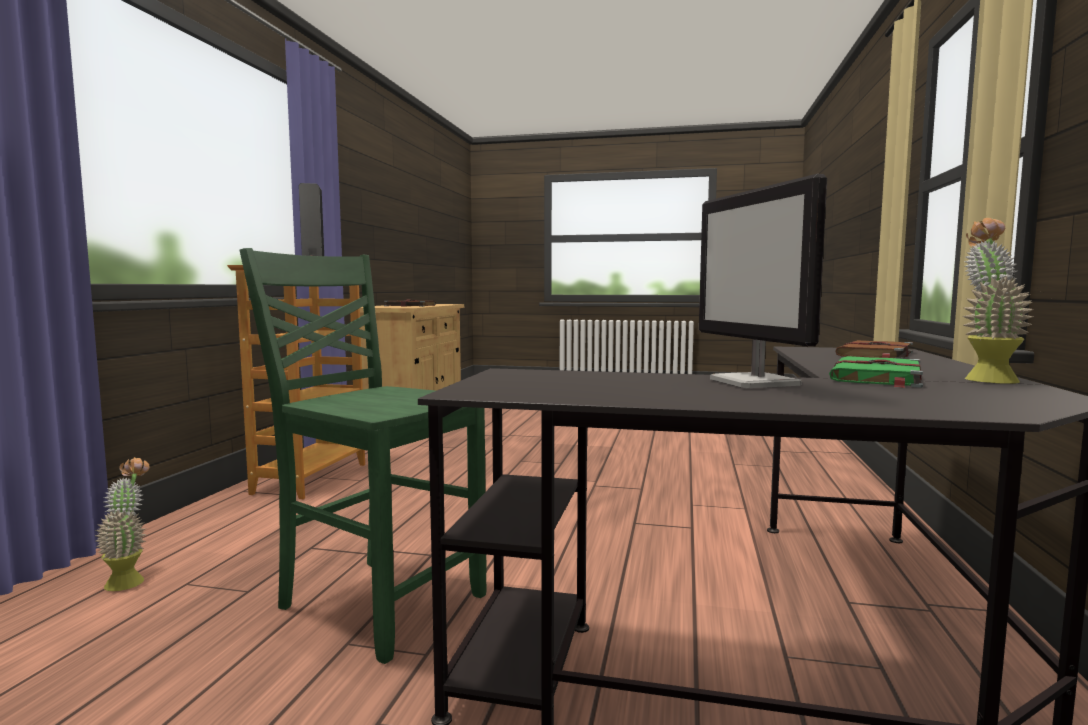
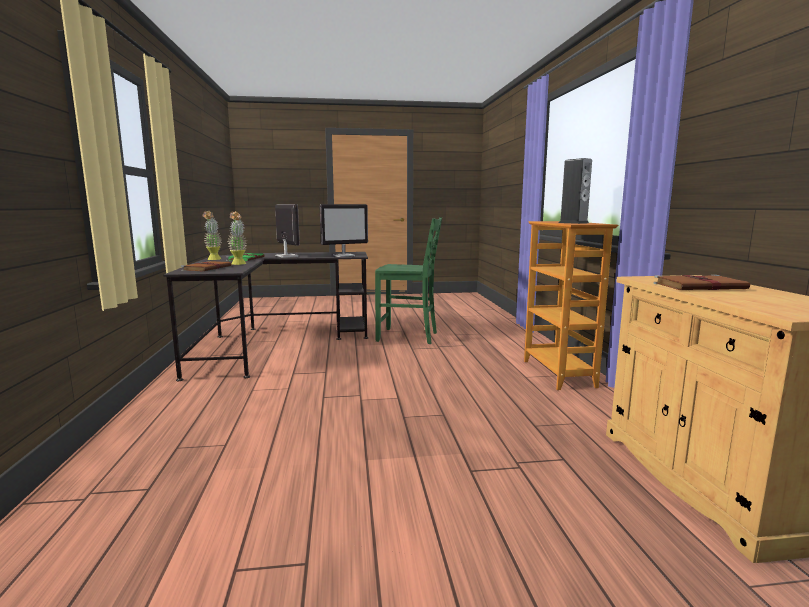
camera: 160 degrees right, 5 degrees up
potted plant [95,457,150,591] -> potted plant moved to [228,211,247,265]
none -> monitor [319,204,368,257]

